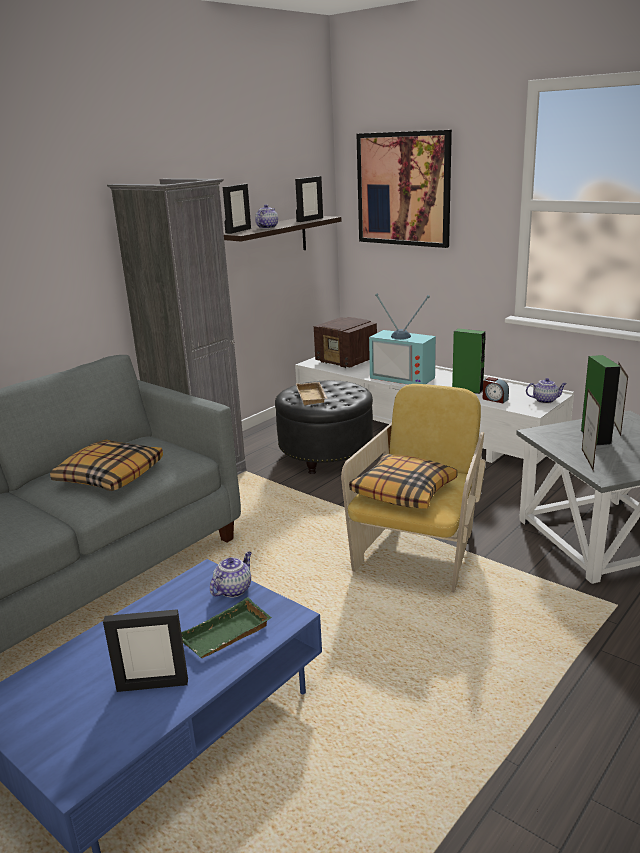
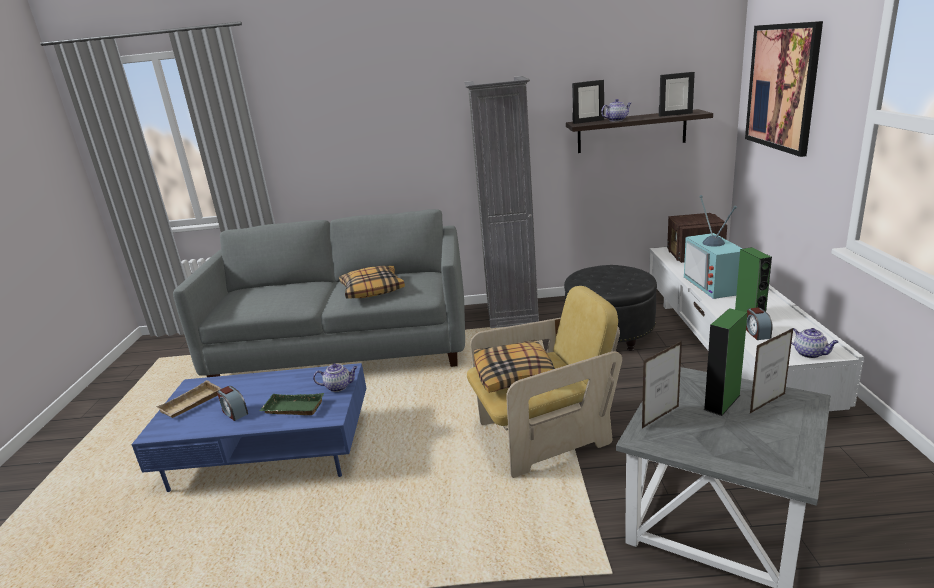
camera: 50 degrees right, 0 degrees up
picture frame [103,609,188,692] -> alarm clock [217,386,248,421]
beige tray [296,382,328,405] -> beige tray moved to [156,380,221,418]

